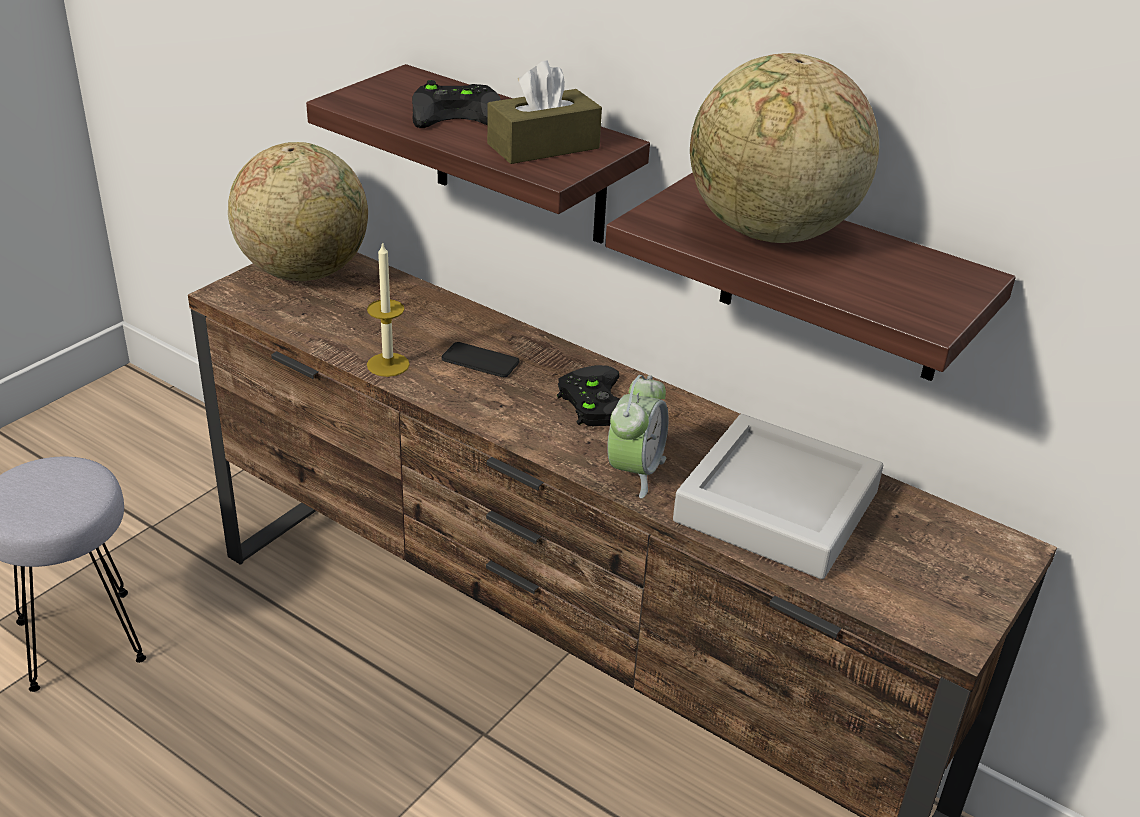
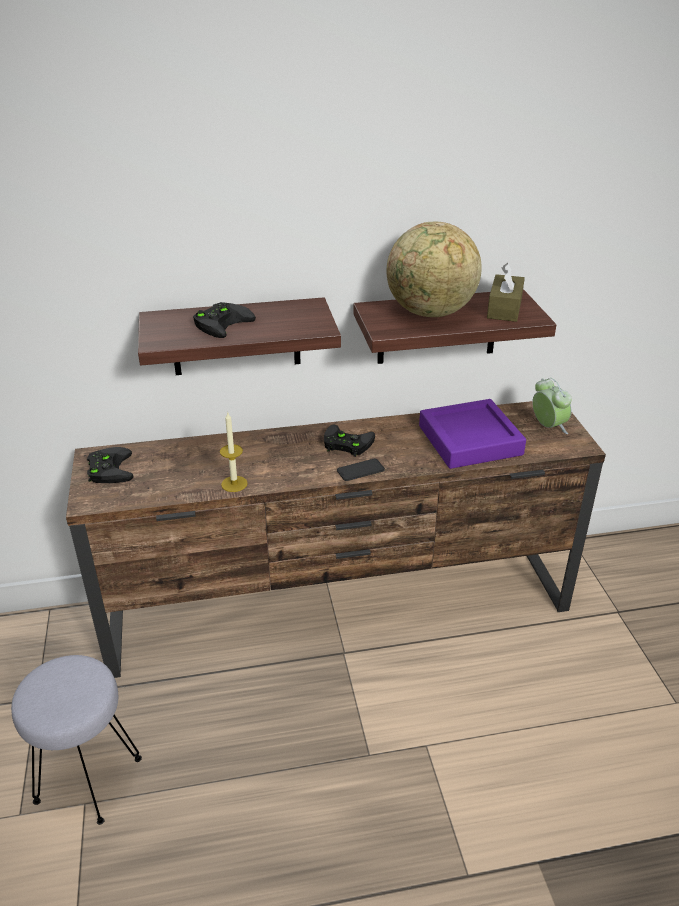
camera: 45 degrees left, 0 degrees up
globe [228,142,368,281] -> black game controller [87,447,134,483]
phone [442,342,520,377] -> phone moved to [337,459,385,481]
brown tissue box [487,61,602,164] -> brown tissue box moved to [487,263,525,322]
alarm clock [607,375,669,499] -> alarm clock moved to [532,378,572,434]
grey tray [673,414,883,579] -> purple tray [419,399,526,469]

